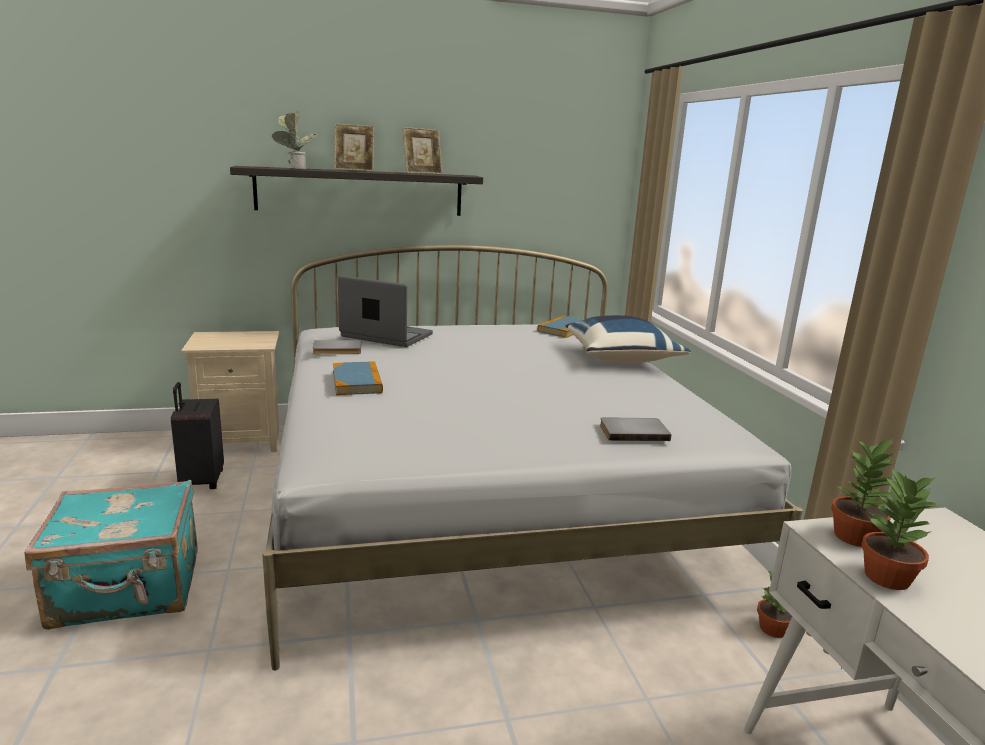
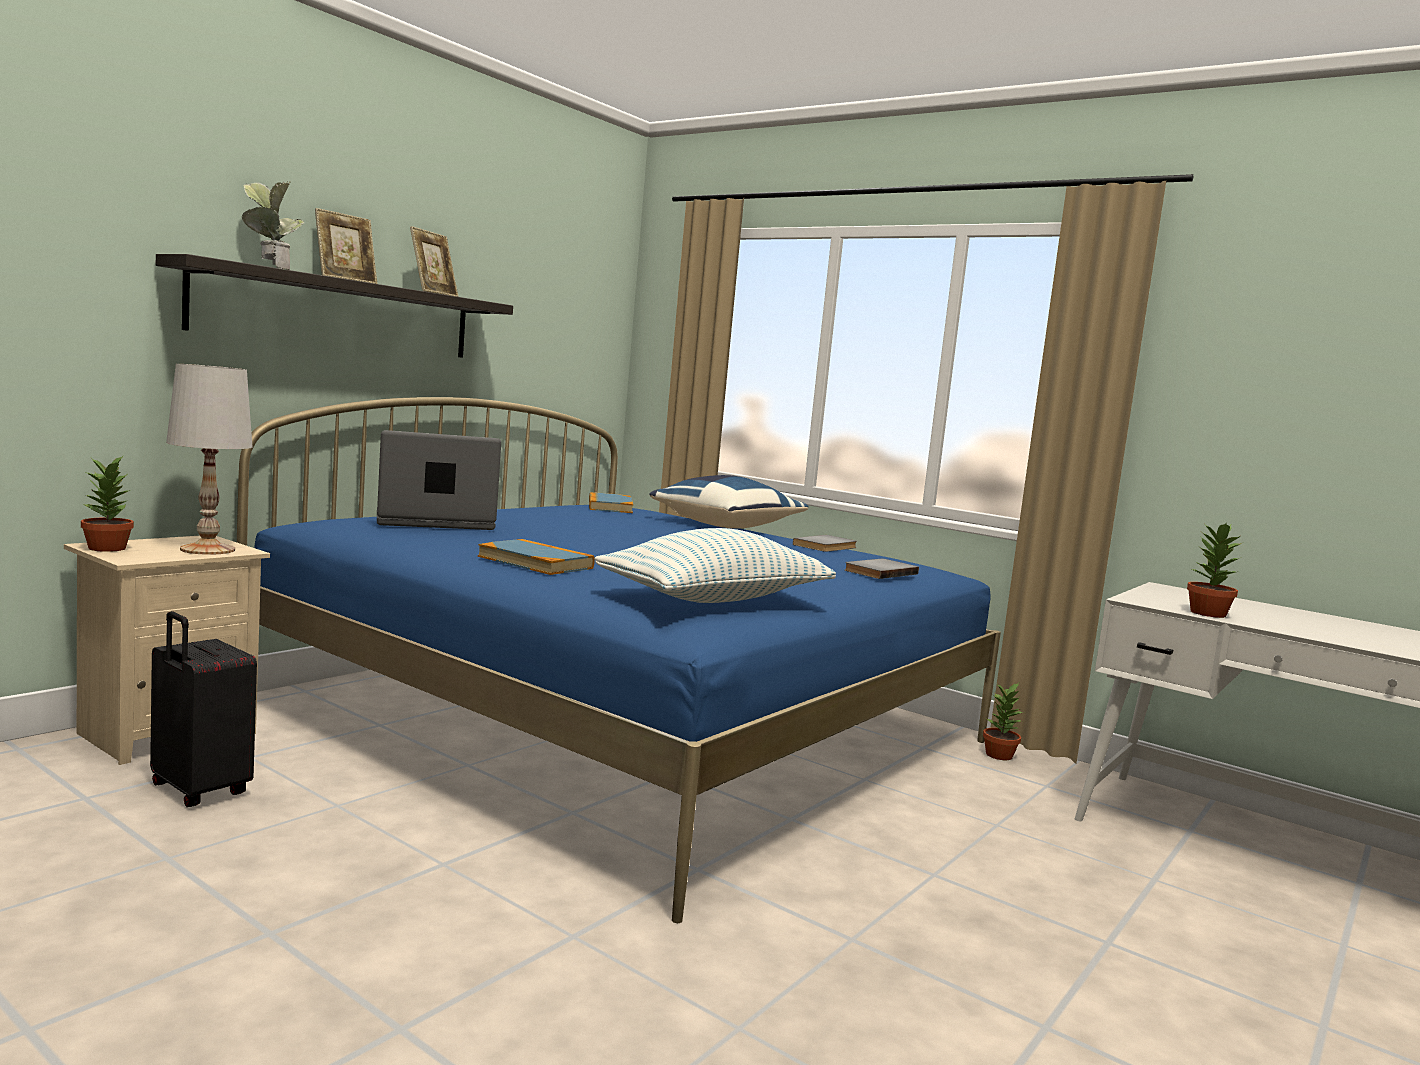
camera: 40 degrees left, 10 degrees down
turquoise suitcase [24,480,197,630] -> none
white bed [262,245,803,670] -> blue bed [237,397,1001,923]
grey book [313,340,361,354] -> grey book moved to [793,535,857,552]
potted plant [831,439,893,547] -> potted plant moved to [81,455,134,552]
none -> white table lamp [166,364,252,555]
none -> pillow [594,528,836,603]

